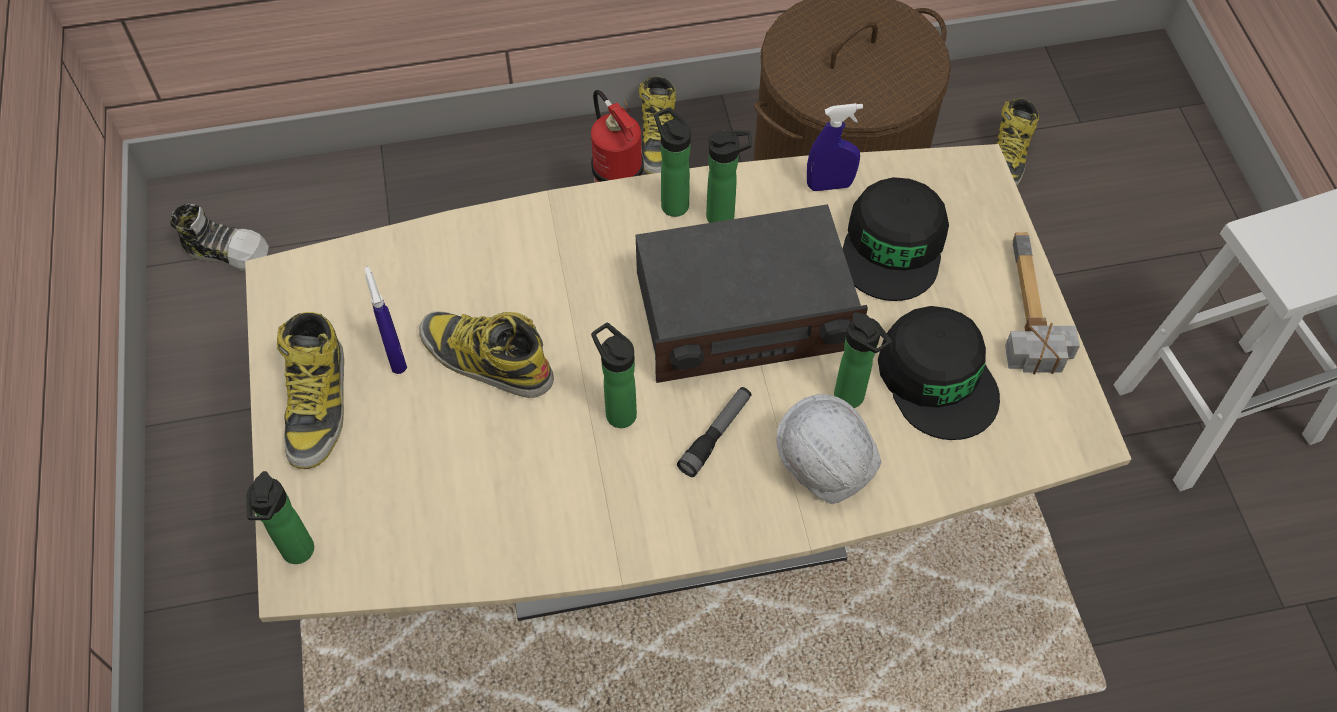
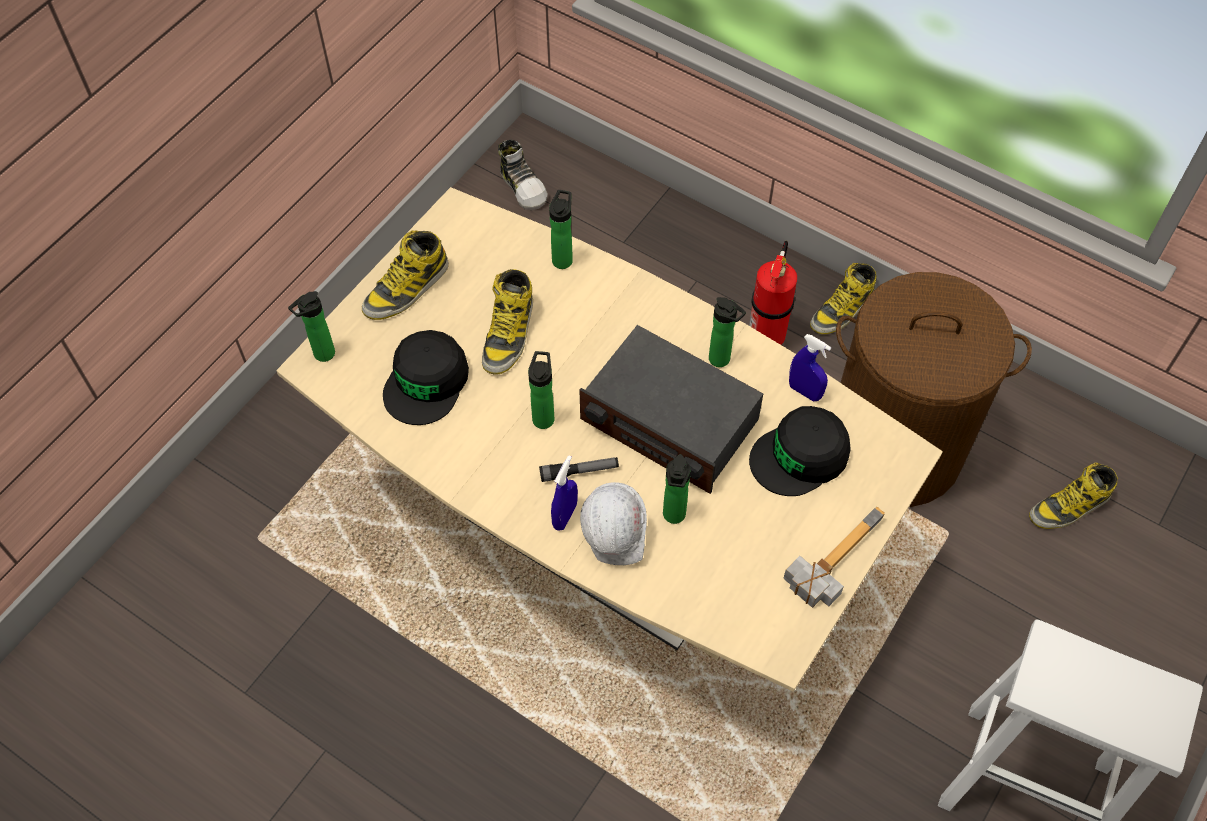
camera: 45 degrees right, 0 degrees up
blue spray bottle [365,267,407,374] -> blue spray bottle moved to [551,456,578,531]
boot [419,311,554,398] -> boot turned 150 degrees counterclockwise [482,269,533,375]
bottle [654,107,691,217] -> bottle moved to [549,190,573,269]
black cap [878,306,1000,440] -> black cap moved to [383,330,469,425]

